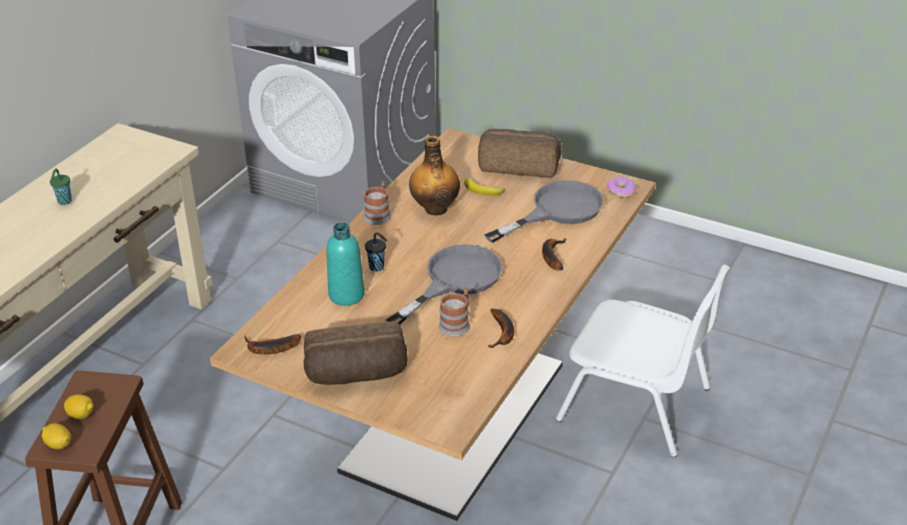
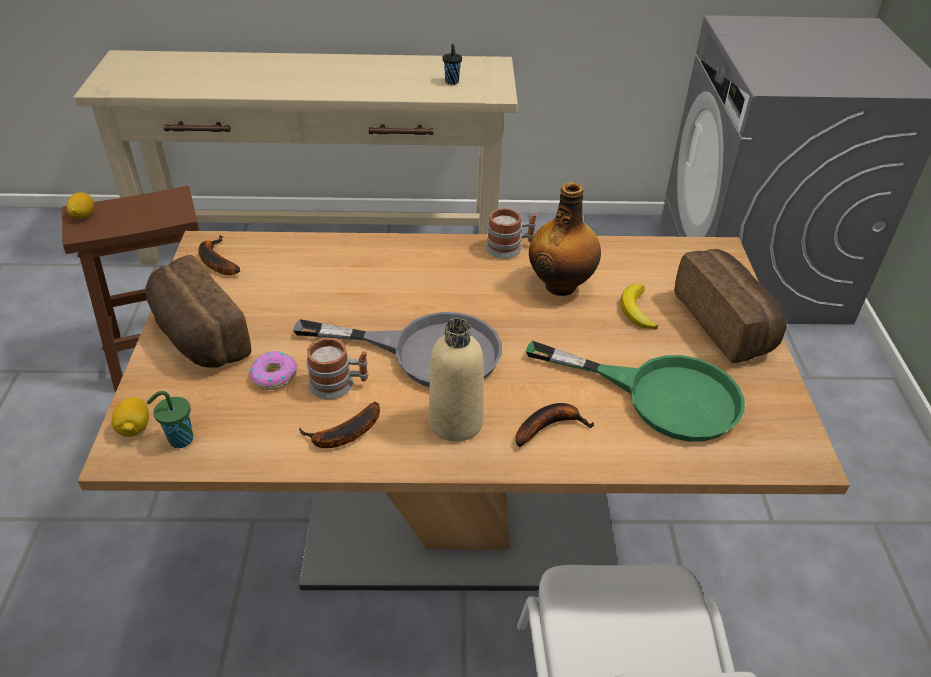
camera: 60 degrees right, 5 degrees up
green cup [50,169,72,205] -> green cup moved to [147,391,193,448]
lemon [64,395,94,419] -> lemon moved to [112,397,149,437]
turquoise bottle [326,223,365,306] -> none
black cup [365,232,387,271] -> black cup moved to [443,44,462,85]
grey frying pan [484,180,604,243] -> green frying pan [526,341,745,442]
donut [606,177,636,197] -> donut moved to [250,351,298,390]
none -> beige bottle [428,318,484,442]

